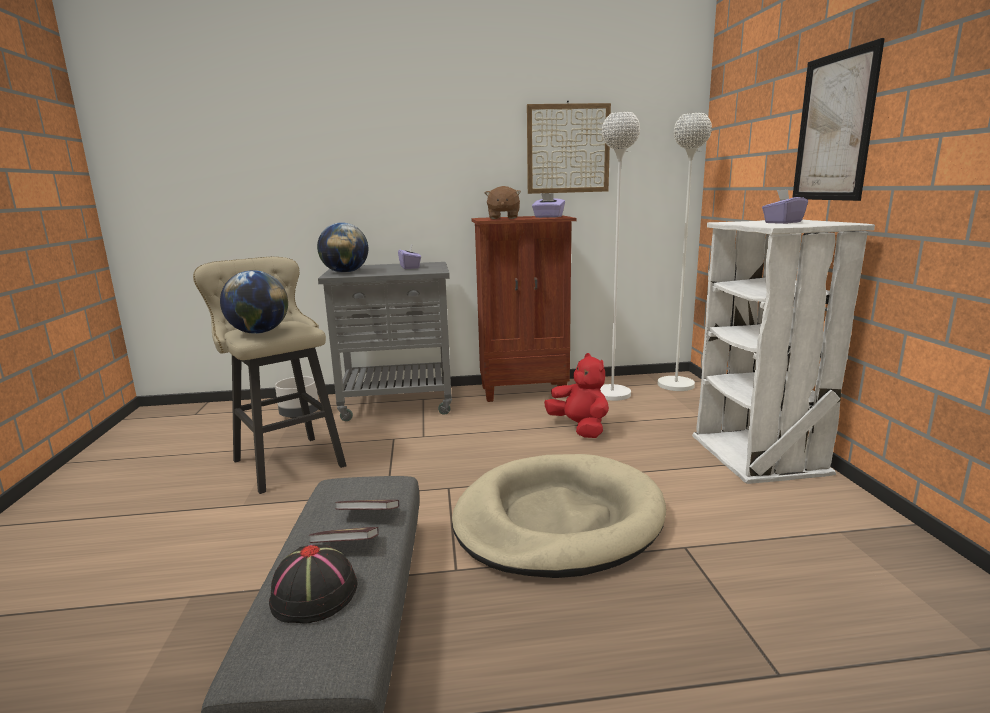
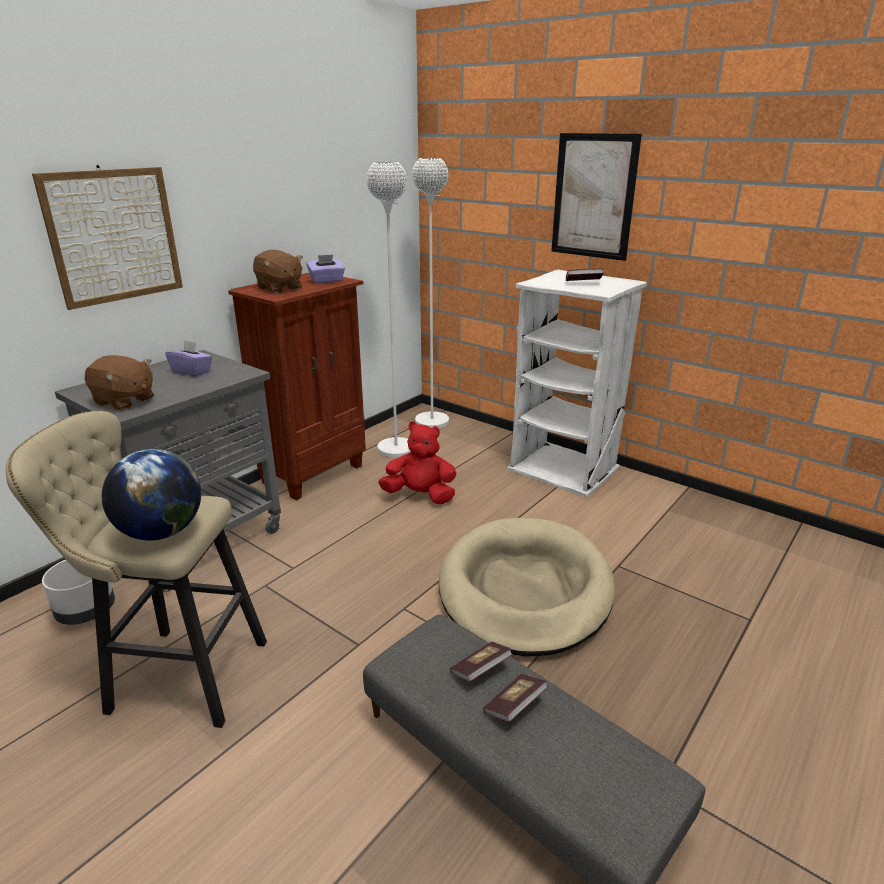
camera: 45 degrees left, 10 degrees up
black hat [269,545,357,624] -> none
globe [317,222,368,273] -> brown plush toy [85,355,154,410]
picture [527,101,611,194] -> picture moved to [32,165,183,310]
purple tissue box [762,189,808,224] -> book [566,268,604,281]

